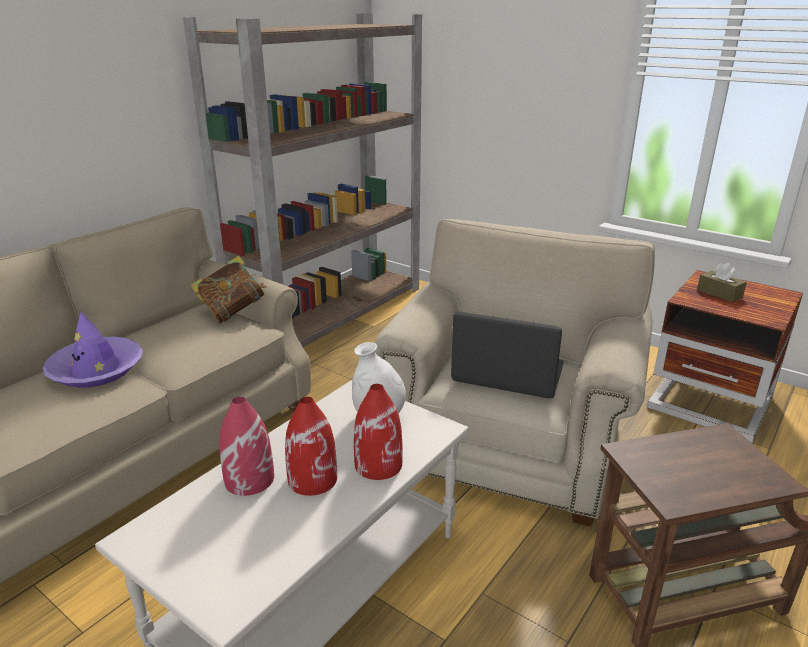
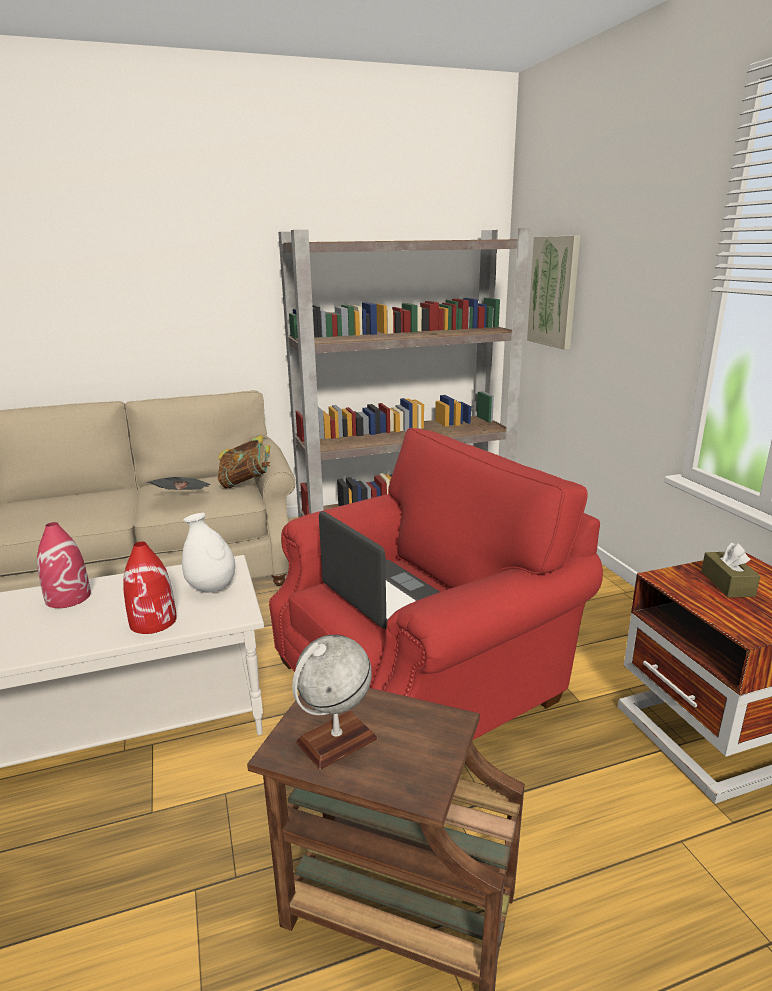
camera: 35 degrees right, 5 degrees down
purple hat [42,312,143,388] -> none
red vase [285,397,337,496] -> none
beige armchair [375,219,655,527] -> red armchair [269,428,603,740]
none -> newspaper [146,477,210,490]
none -> globe [292,635,377,770]
none -> picture [527,235,580,350]

